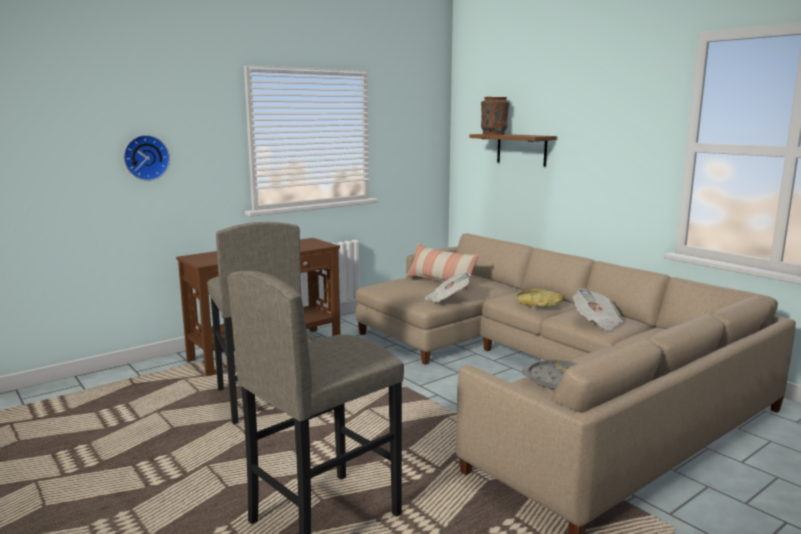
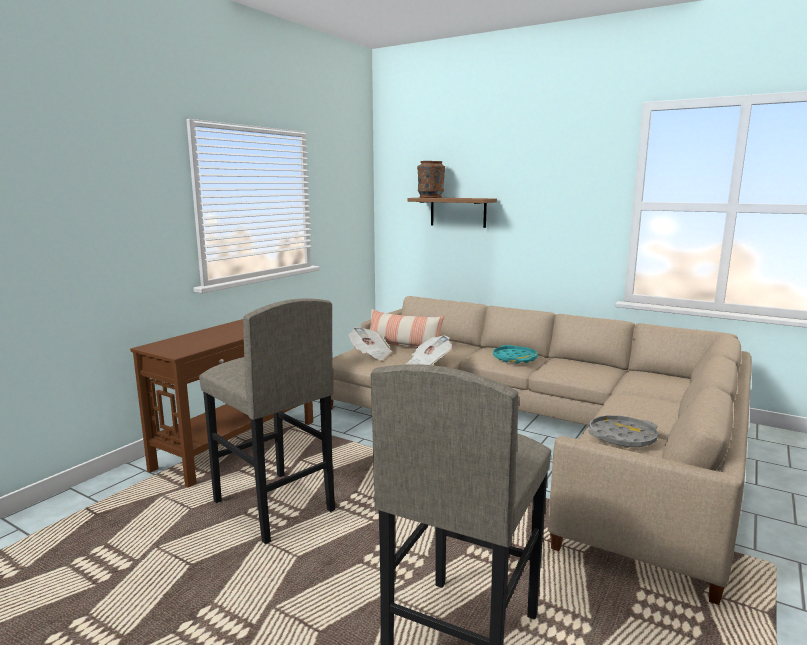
camera: 20 degrees left, 0 degrees up
wall clock [123,135,170,181] -> none
yellow tray [516,289,563,308] -> turquoise tray [493,345,538,364]
newspaper [572,289,623,331] -> newspaper moved to [349,327,392,360]

